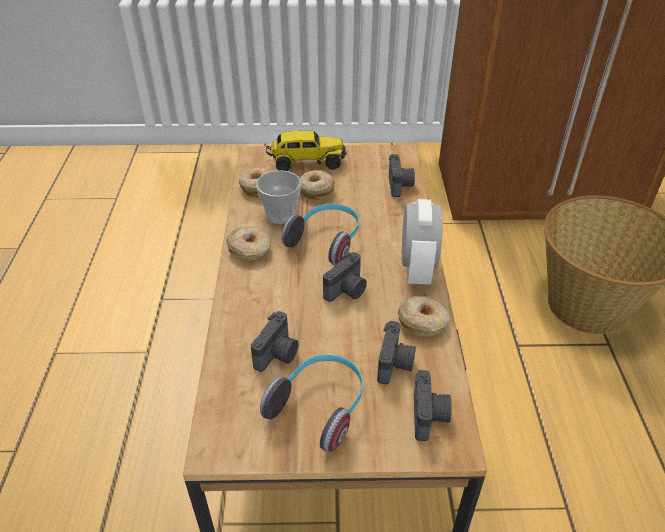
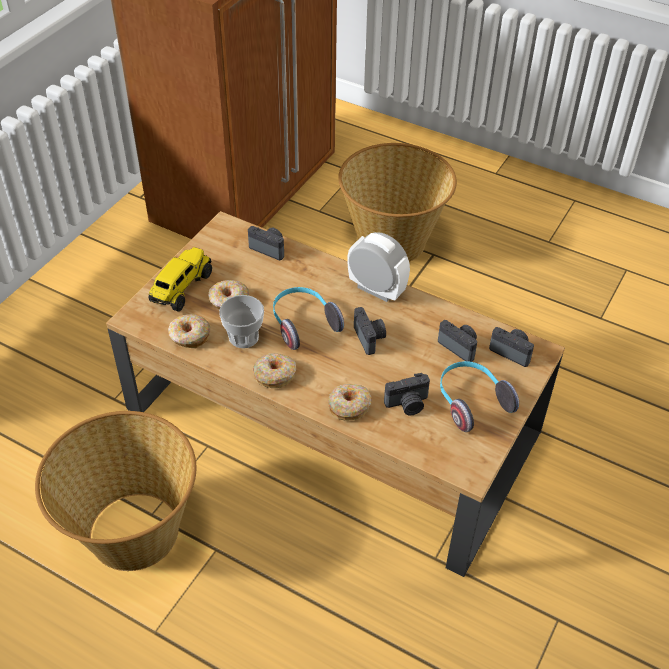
camera: 60 degrees left, 5 degrees up
camera [251,311,299,372] -> camera turned 105 degrees clockwise [384,373,430,416]
donut [398,296,450,337] -> donut moved to [328,384,372,421]
none -> basket [35,411,196,571]

